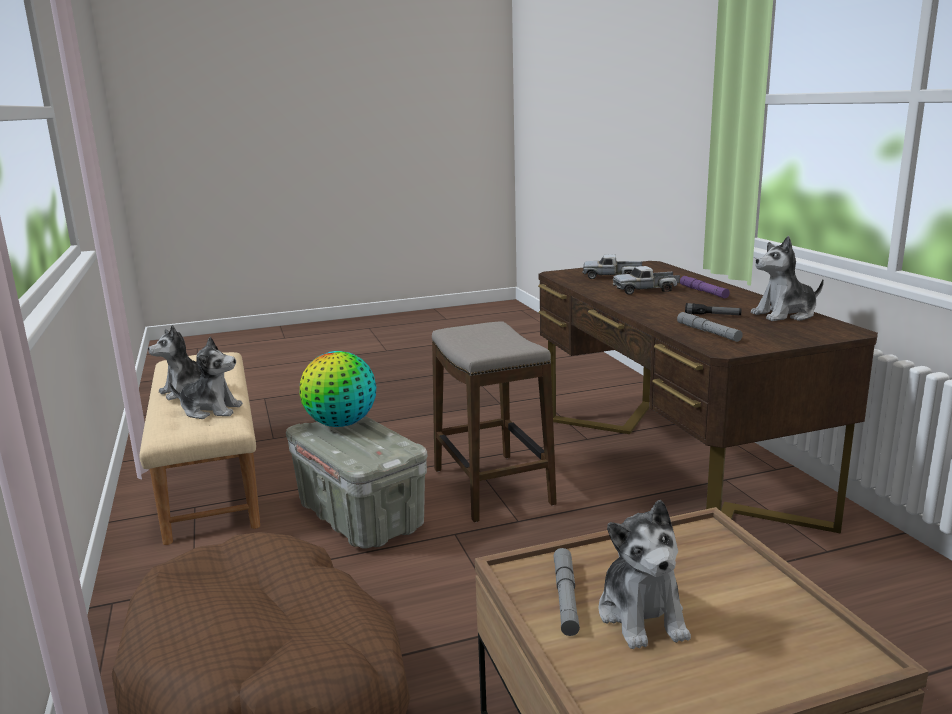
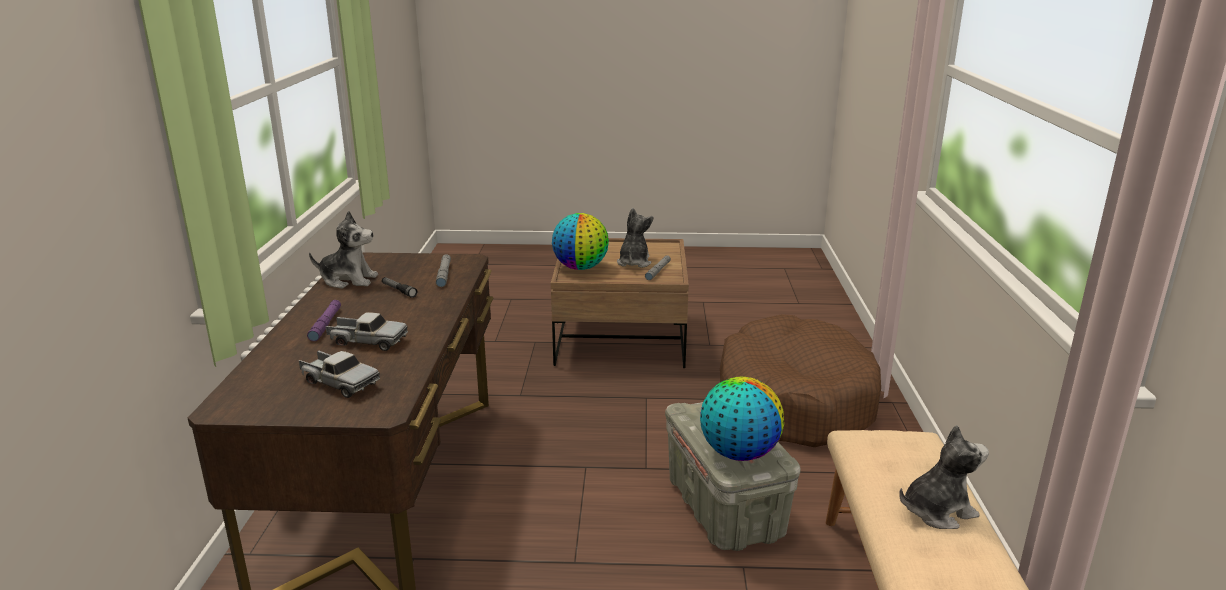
camera: 160 degrees left, 5 degrees up
plush toy [169,337,243,419] -> none
stool [432,321,557,522] -> none
none -> globe [552,213,609,270]

